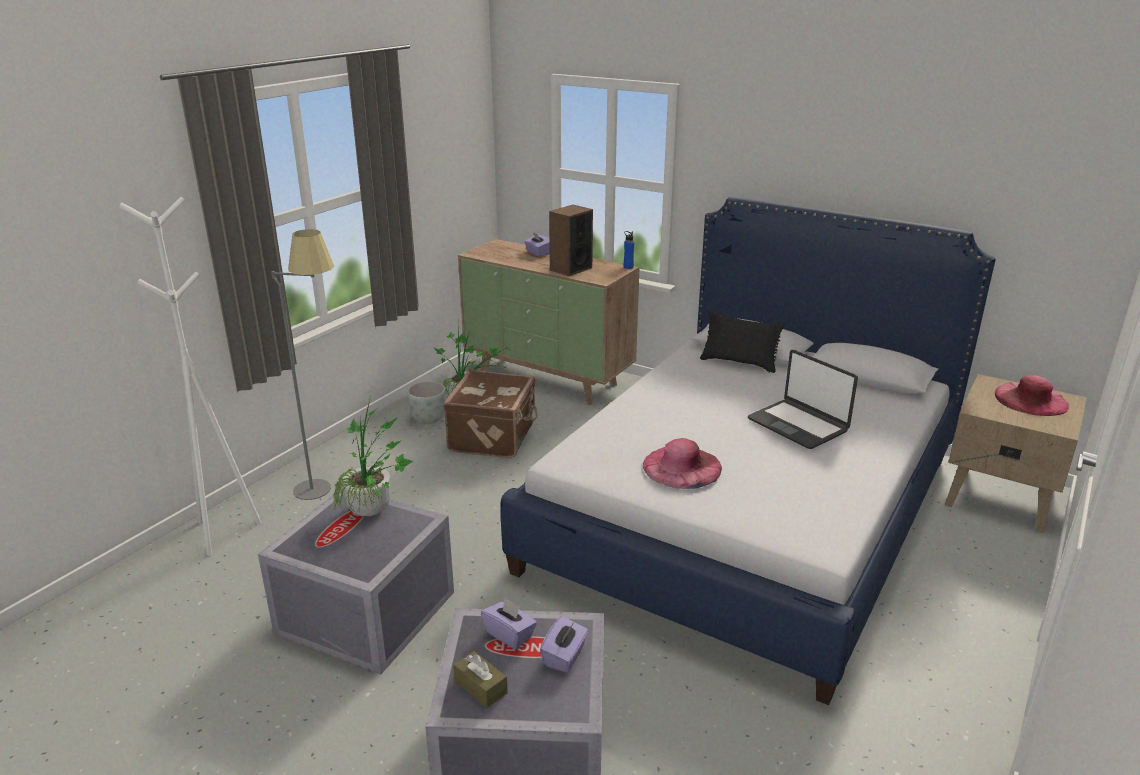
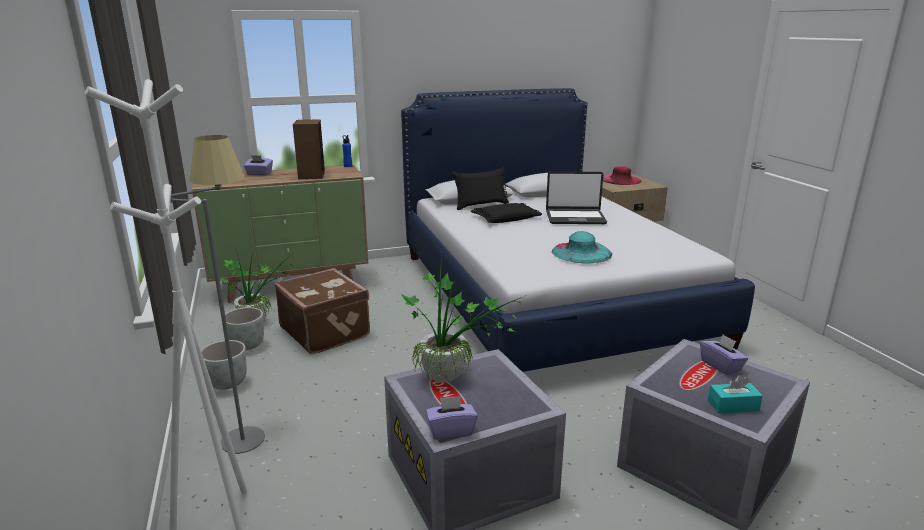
camera: 50 degrees left, 5 degrees down
brown tissue box [453,651,508,708] -> turquoise tissue box [708,375,763,414]
purple tissue box [481,598,537,649] -> purple tissue box moved to [426,396,478,440]
pink hat [643,438,722,489] -> turquoise hat [552,231,612,264]
none -> grey planter [201,340,247,390]
none -> black pillow [471,203,542,223]

